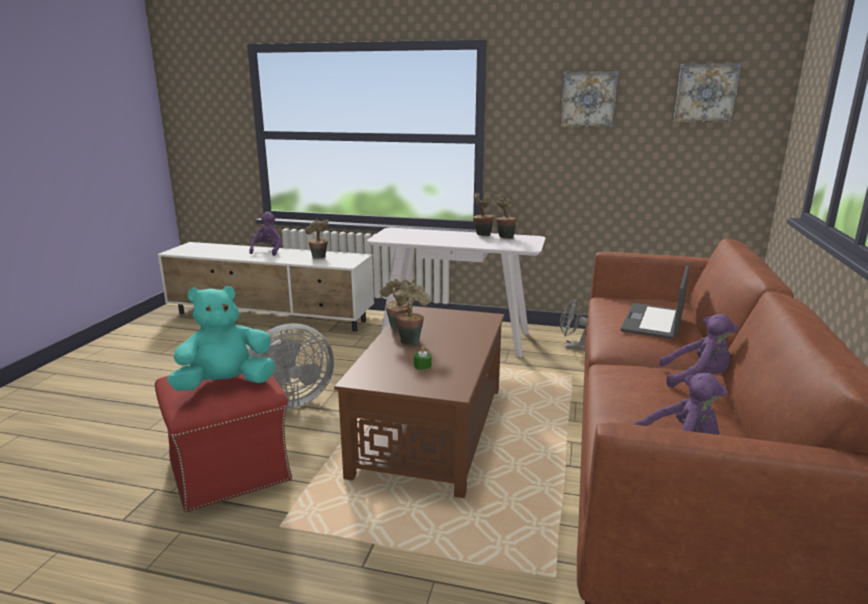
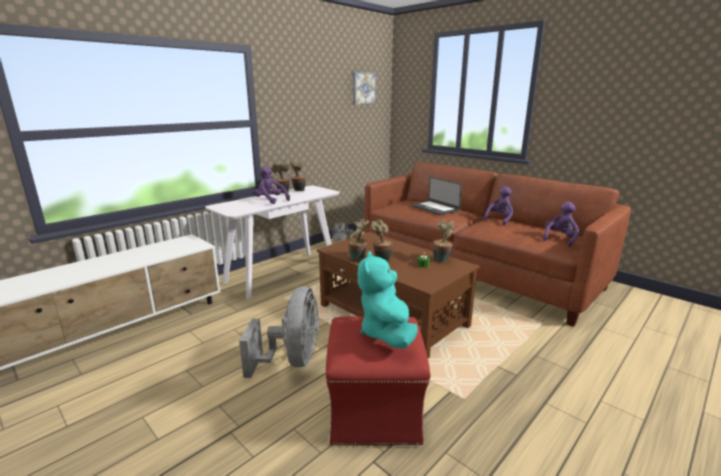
camera: 60 degrees left, 0 degrees up
purple plush toy [249,212,282,256] -> purple plush toy moved to [254,166,290,204]
potted plant [305,219,329,259] -> potted plant moved to [433,220,454,262]
picture [560,71,618,128] -> none

